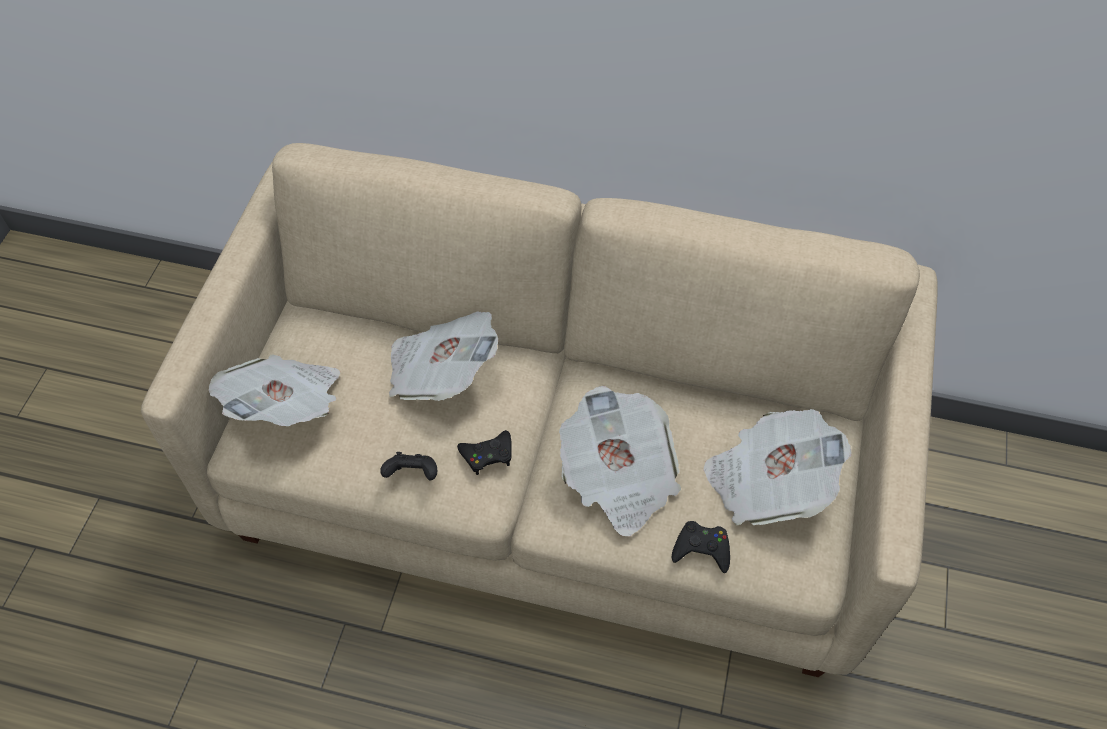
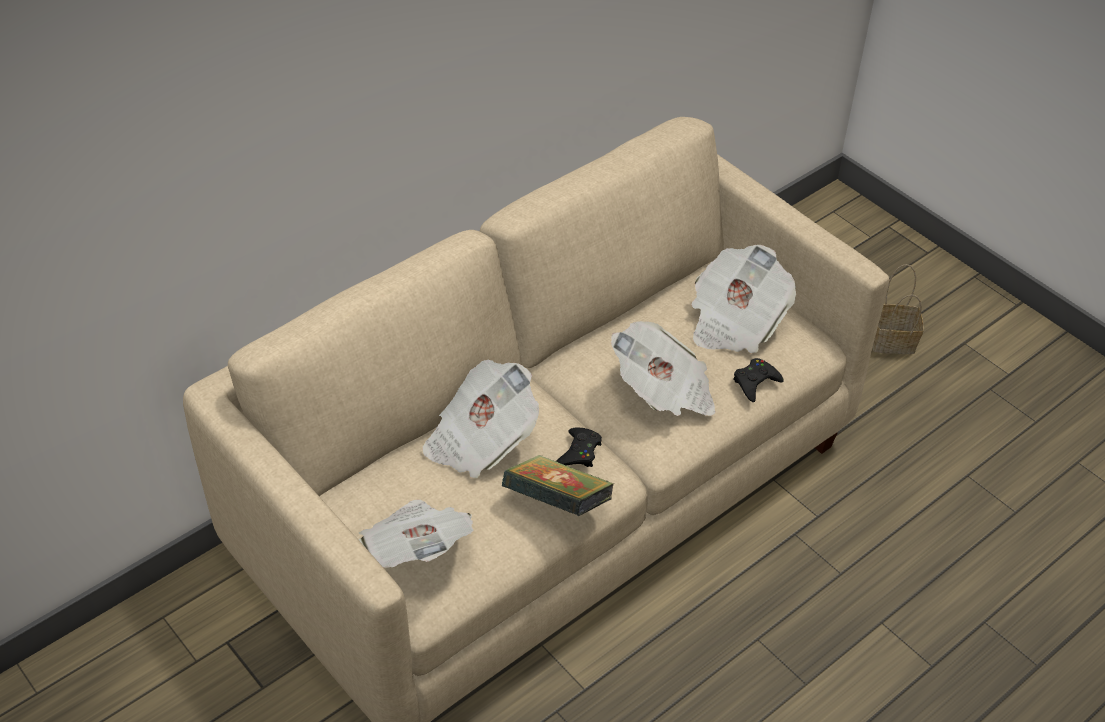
camera: 55 degrees left, 10 degrees down
black game controller [380,452,437,480] -> book [502,455,614,516]
none -> basket [872,264,924,354]

